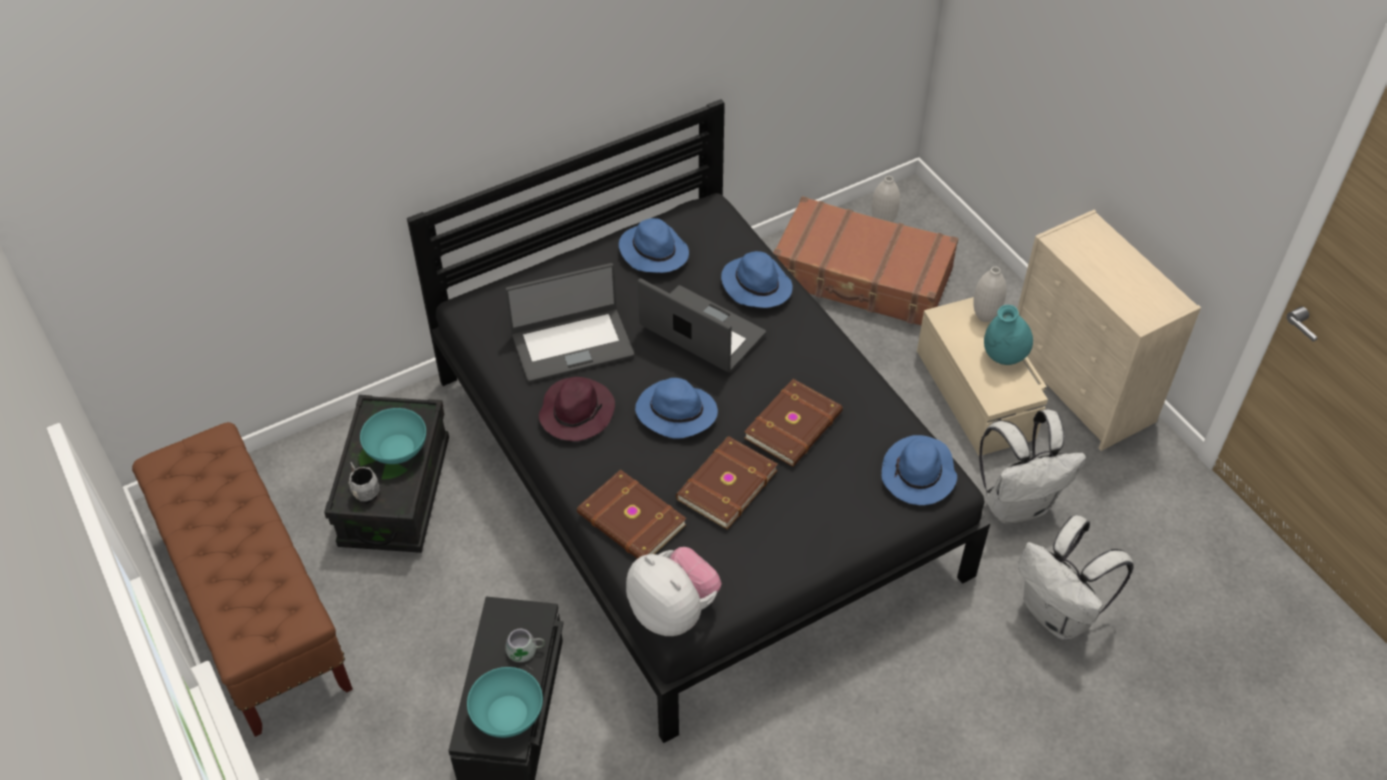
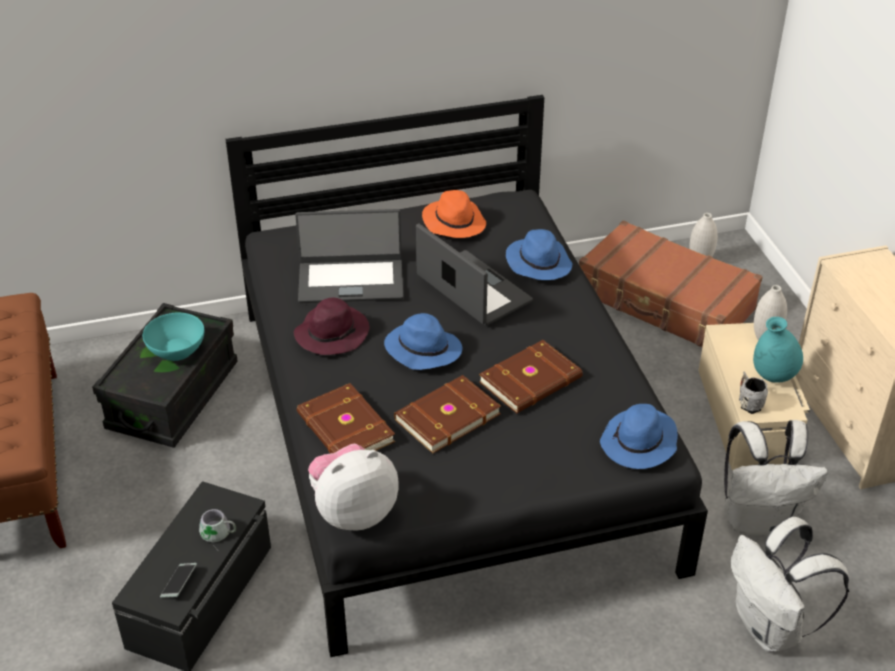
camera: 15 degrees right, 10 degrees down
grey mug [349,462,380,504] -> grey mug moved to [739,371,768,414]
turquoise bowl [467,667,543,738] -> phone [160,563,197,598]
blue hat [619,218,689,273] -> orange hat [422,190,486,238]
plush toy [626,547,721,636] -> plush toy turned 90 degrees counterclockwise [308,444,399,530]

